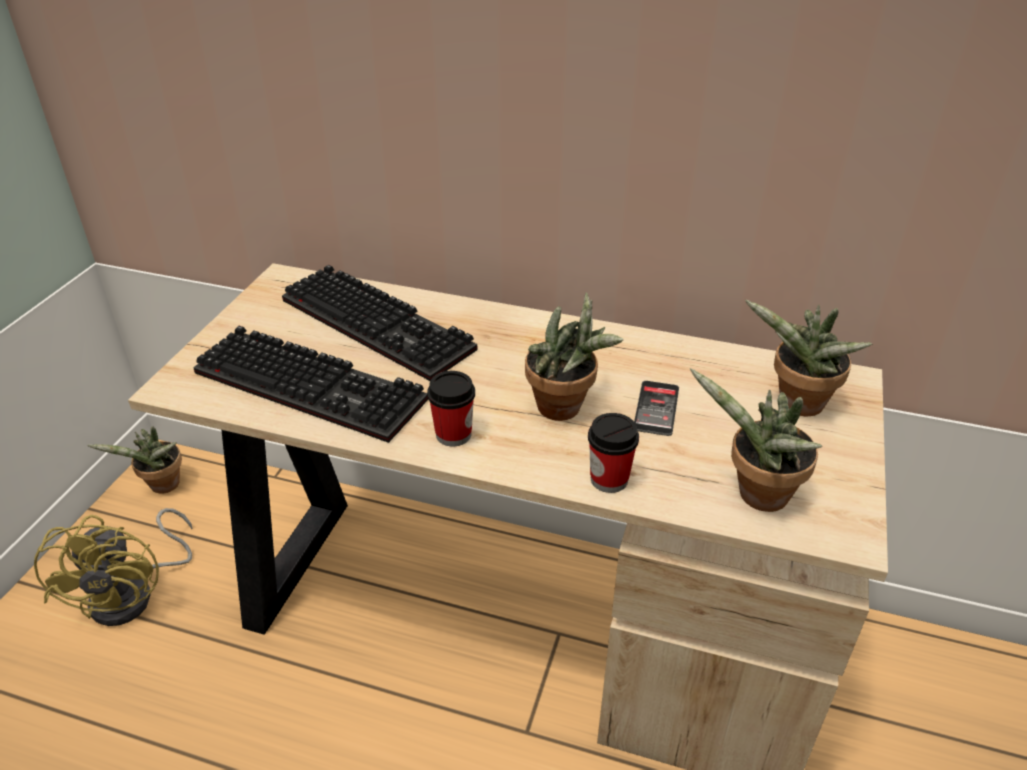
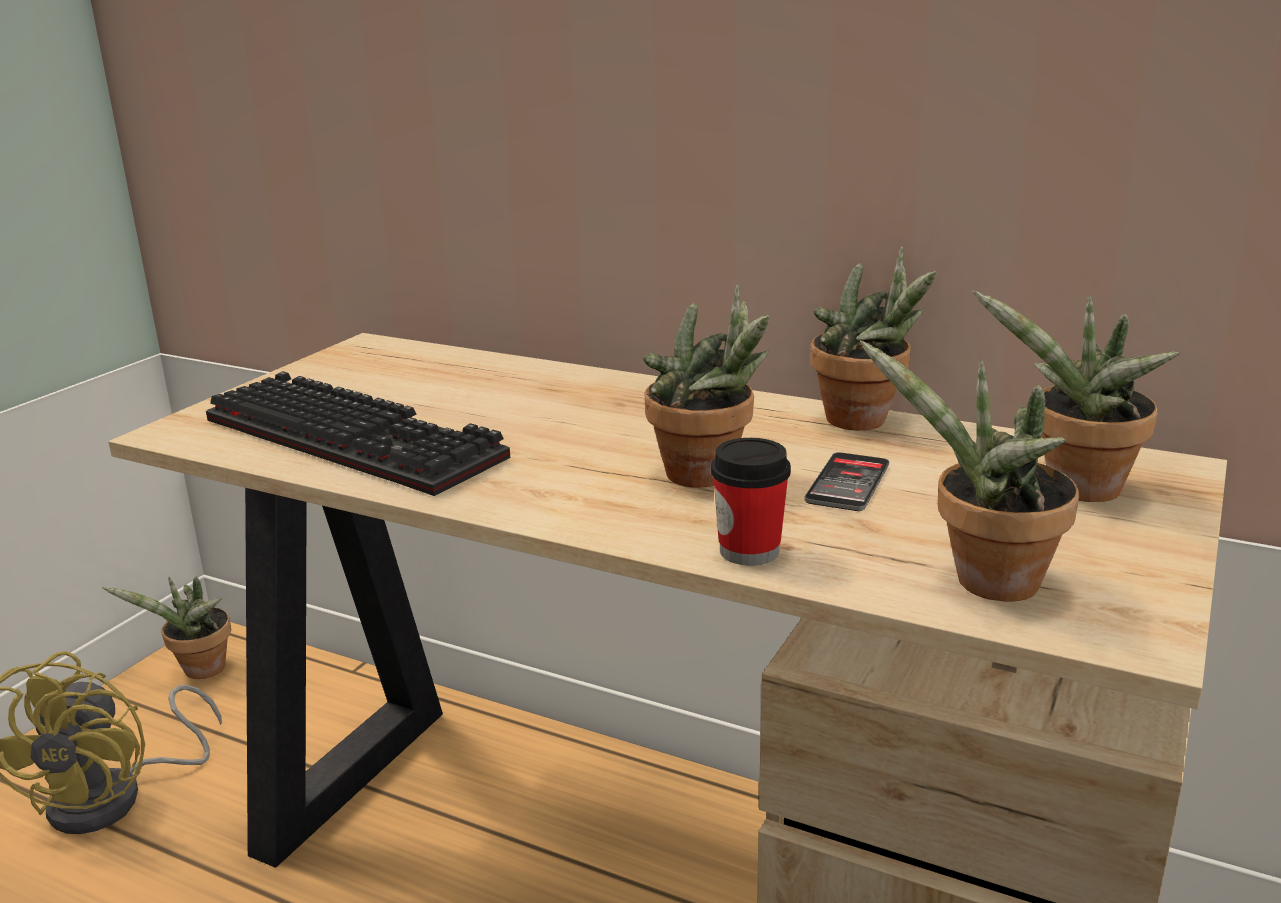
camera: 10 degrees right, 15 degrees down
keyboard [282,264,477,381] -> none
cup [427,371,475,446] -> none
none -> potted plant [811,247,936,430]

